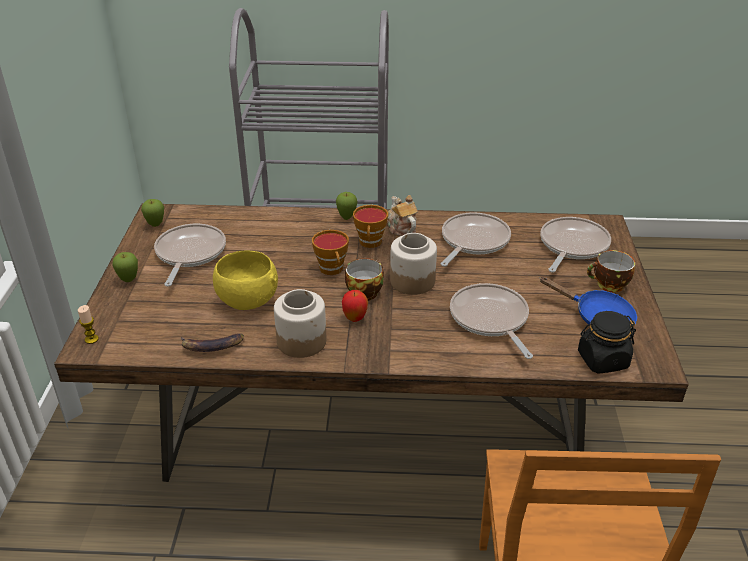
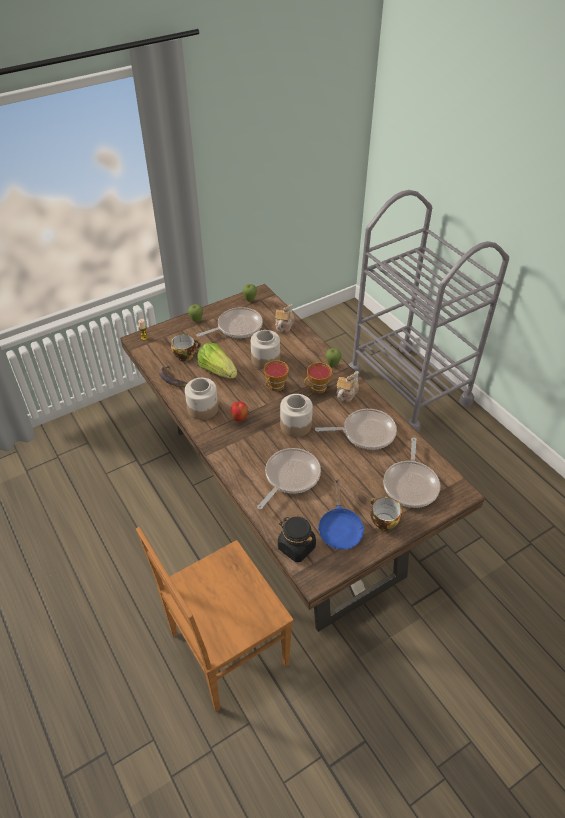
camera: 55 degrees right, 10 degrees up
yellow bowl [213,251,278,310] -> lettuce [197,343,237,379]
cup [345,258,384,301] -> cup moved to [171,334,201,361]
frying pan [540,217,611,273] -> frying pan turned 105 degrees clockwise [383,438,441,508]
none -> jar [251,330,280,369]
none -> teapot [275,304,294,333]

